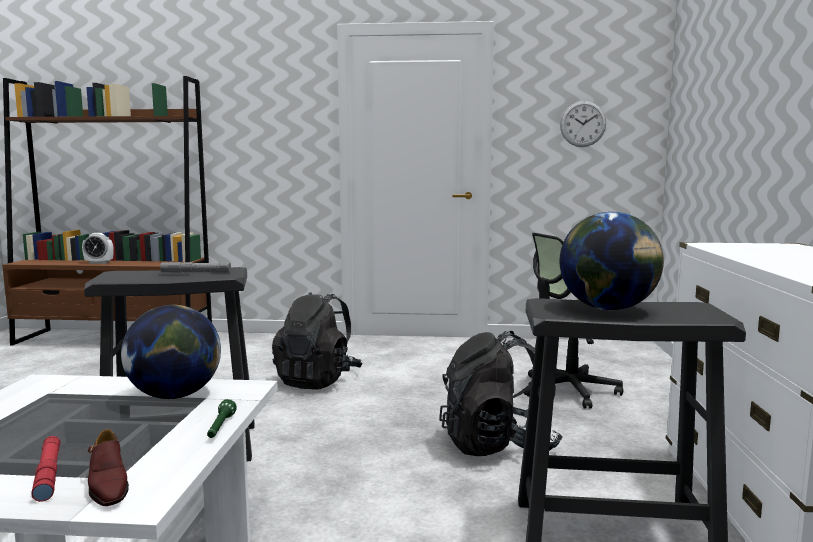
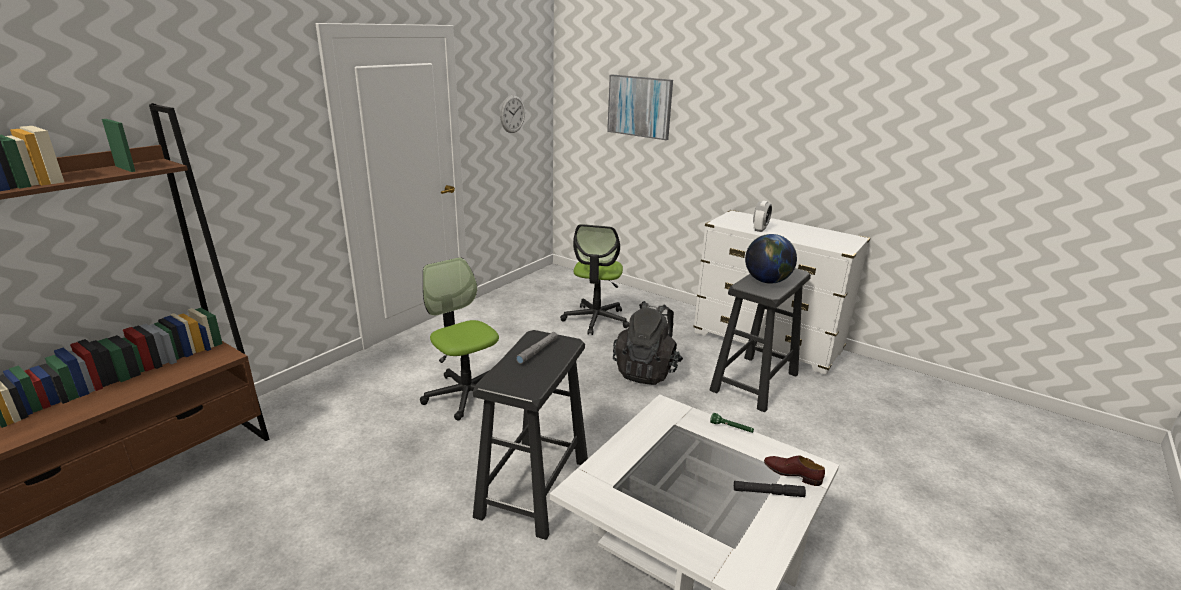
camera: 60 degrees left, 15 degrees up
red flashlight [31,436,60,502] -> black flashlight [734,481,806,497]
alarm clock [82,233,113,264] -> alarm clock moved to [753,201,772,232]
brown shoe [88,429,129,506] -> brown shoe turned 150 degrees counterclockwise [764,456,825,486]
globe [121,305,221,399] -> none
black backpack [272,292,363,390] -> office chair [420,257,499,421]
none -> picture [607,75,673,140]

